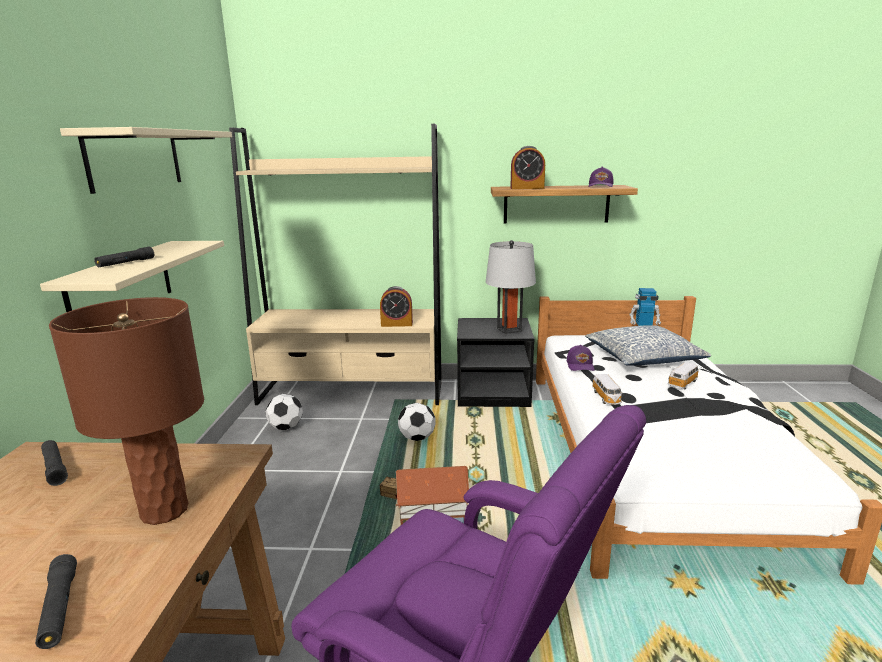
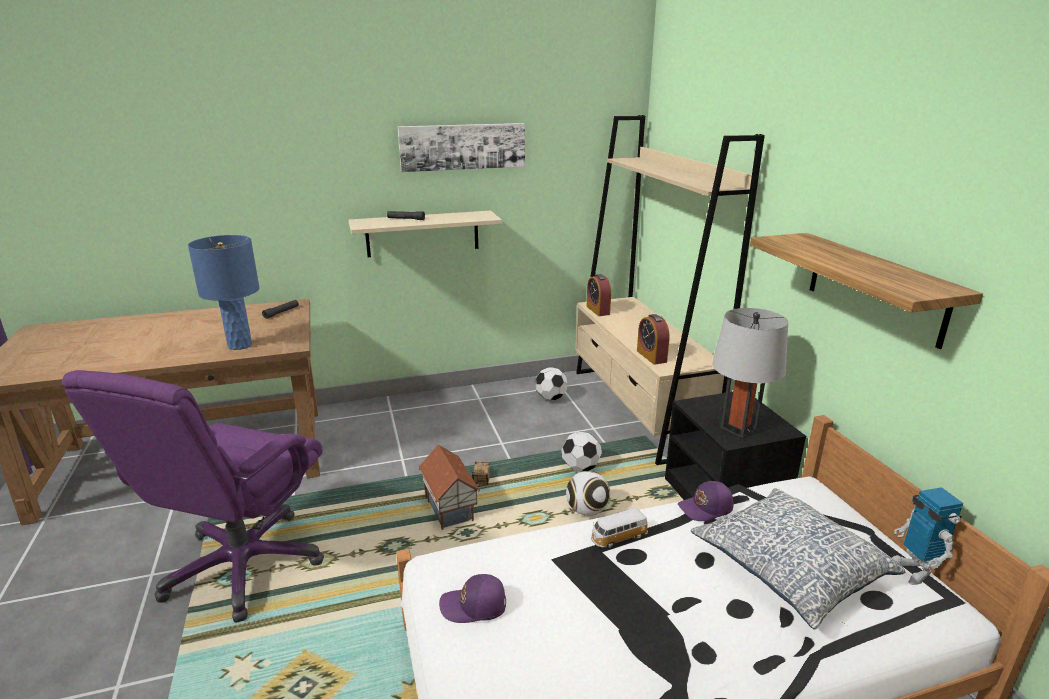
camera: 70 degrees right, 5 degrees up
black flashlight [35,554,77,649] -> none
brown table lamp [49,297,204,525] -> blue table lamp [188,235,260,350]
beige shelf [60,127,232,194] -> picture [398,123,525,172]
alarm clock [510,146,545,189] -> alarm clock moved to [587,274,611,316]
purple cap [589,166,613,187] -> purple cap moved to [439,574,506,623]
toy car [668,362,699,389] -> none
none -> football [566,471,610,516]

